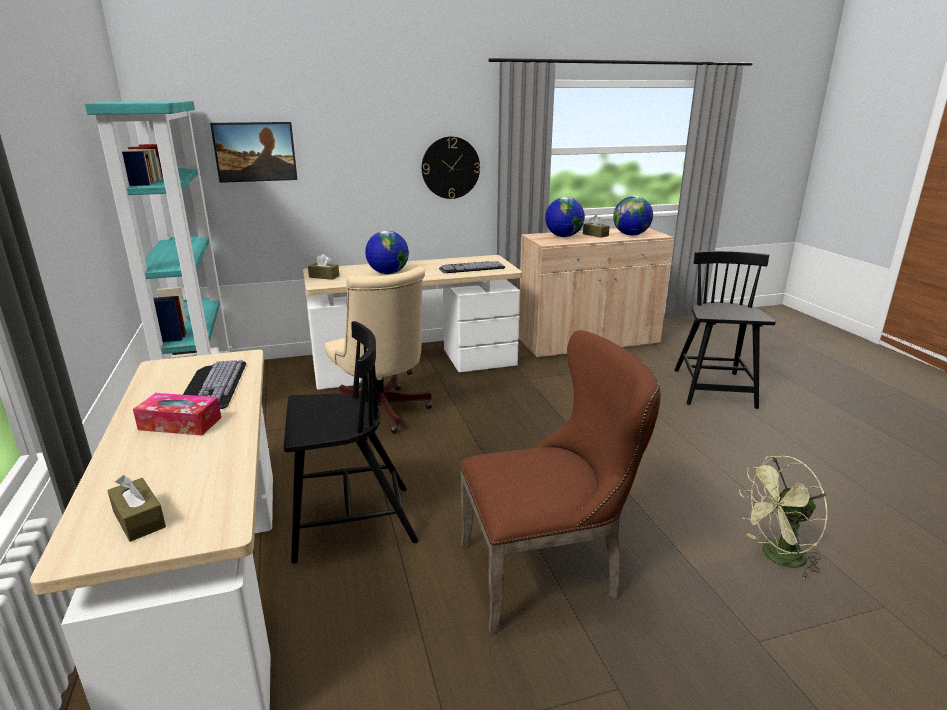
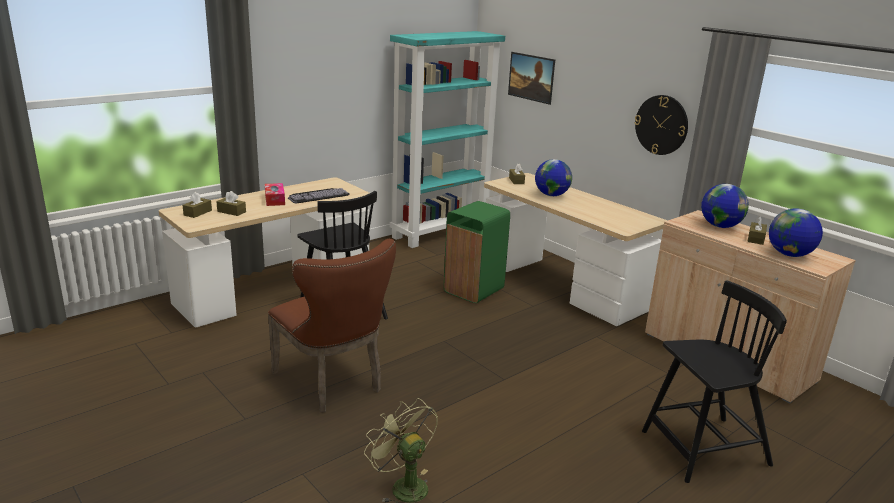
camera: 65 degrees right, 0 degrees up
beige office chair [325,267,433,433] -> green trash can [444,201,510,303]
keyboard [439,261,505,273] -> none
none -> brown tissue box [216,191,246,216]

